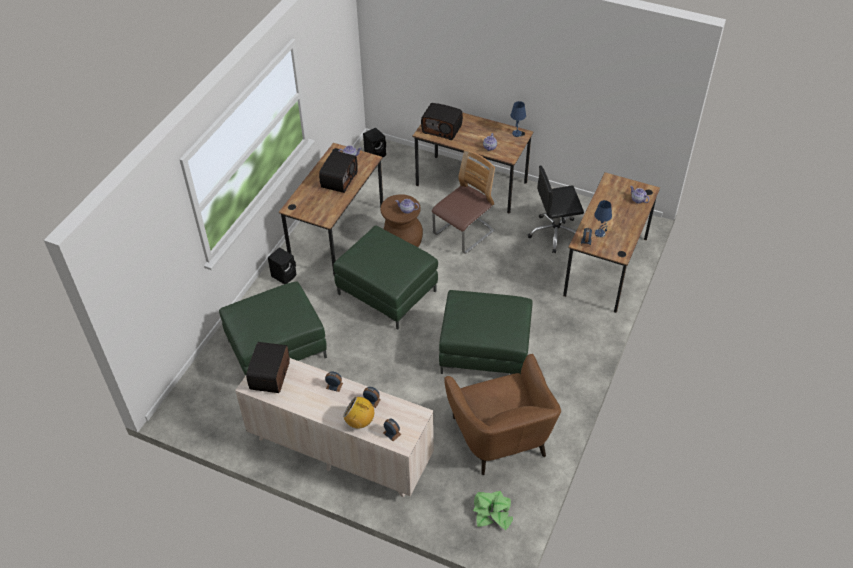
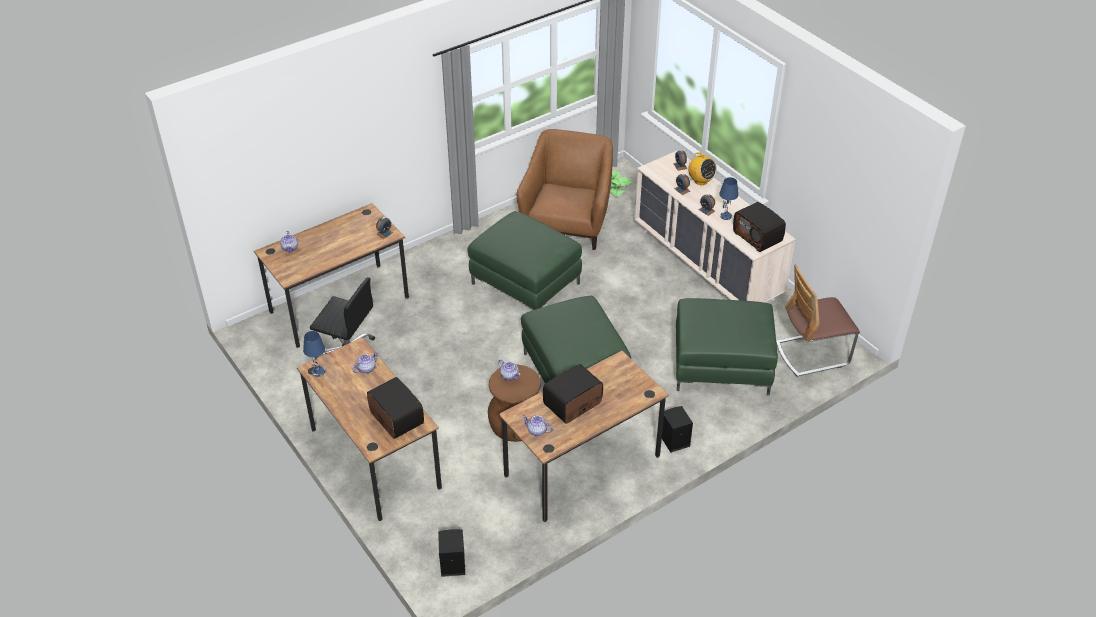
camera: 150 degrees left, 5 degrees down
radio [246,342,290,393] -> radio turned 105 degrees clockwise [733,202,786,252]
chair [432,150,495,254] -> chair moved to [776,264,860,377]
blue table lamp [594,200,612,237] -> blue table lamp moved to [719,177,738,220]

